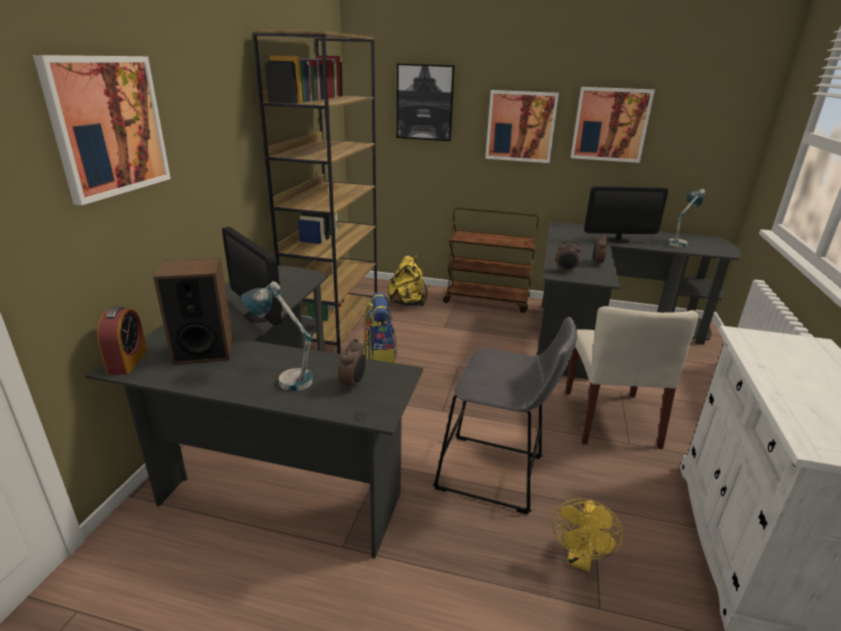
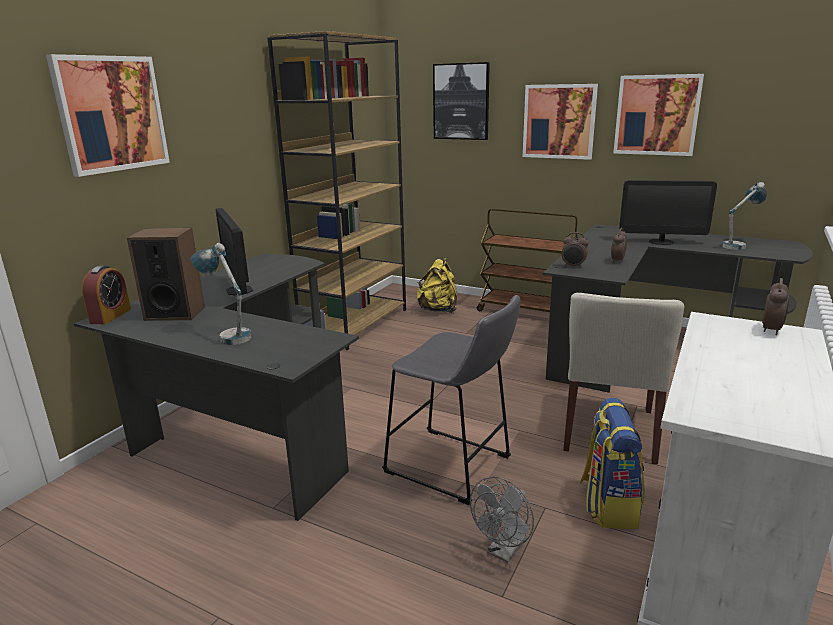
camera: 15 degrees right, 5 degrees down
alarm clock [338,339,366,391] -> alarm clock moved to [762,278,789,335]
backpack [363,292,397,363] -> backpack moved to [580,398,645,529]
yellow fan [552,498,623,572] -> grey fan [470,477,534,563]

